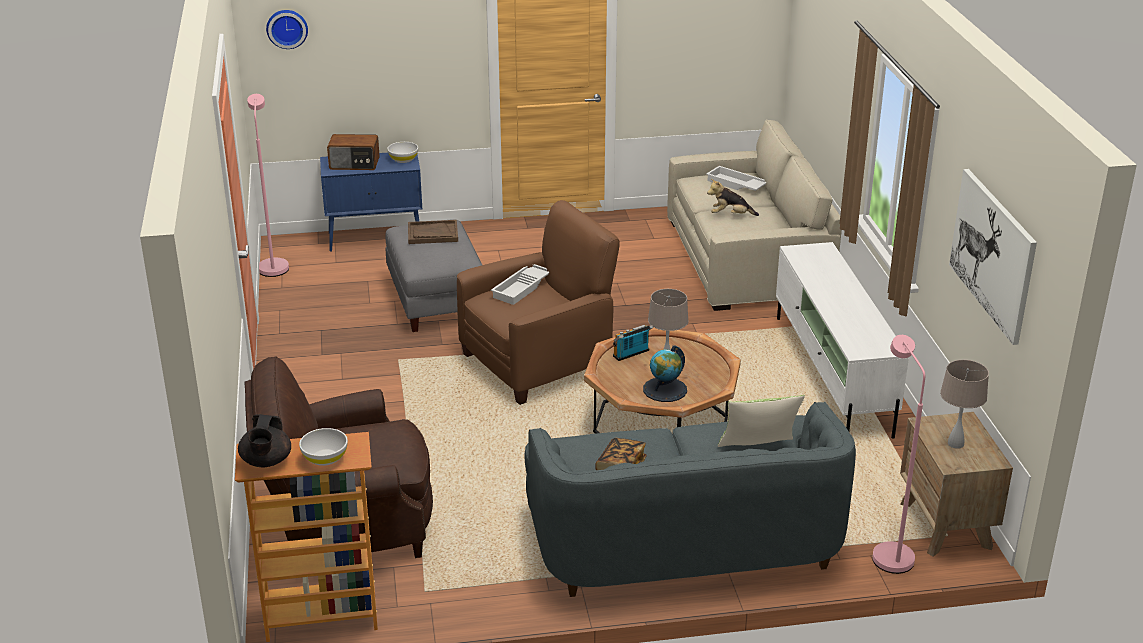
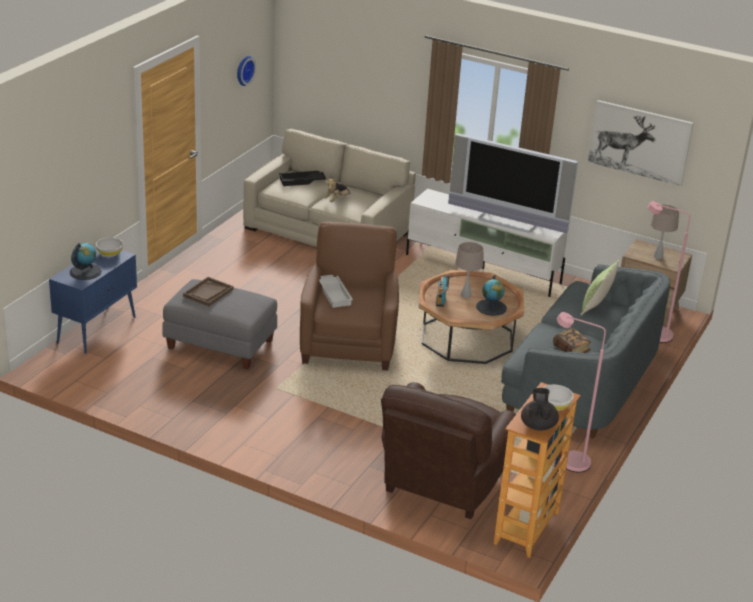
camera: 55 degrees left, 0 degrees up
black teapot [238,414,291,468] -> black teapot turned 120 degrees counterclockwise [521,388,559,431]
pink floor lamp [247,94,289,277] -> pink floor lamp moved to [557,312,606,473]
wall clock [266,10,308,49] -> wall clock moved to [237,56,256,86]
radio [327,134,380,170] -> globe [70,243,102,280]
white tray [706,166,766,191] -> black tray [279,171,326,186]
none -> television [448,133,578,233]

